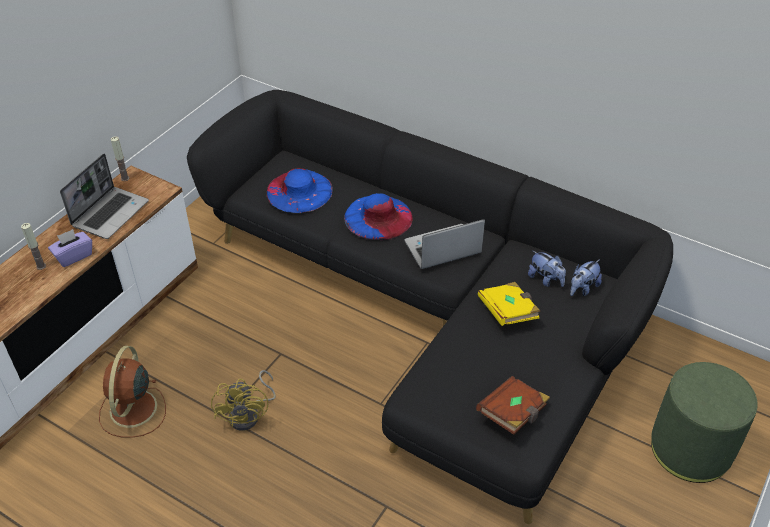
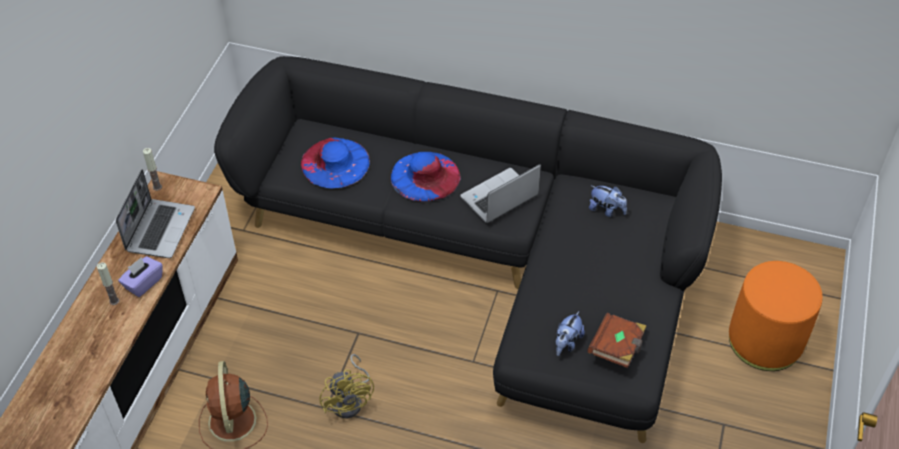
camera: 15 degrees left, 5 degrees up
yellow book [478,282,540,326] -> none
plush toy [570,259,602,296] -> plush toy moved to [556,311,585,356]
green ottoman [651,362,758,483] -> orange ottoman [729,261,823,371]

